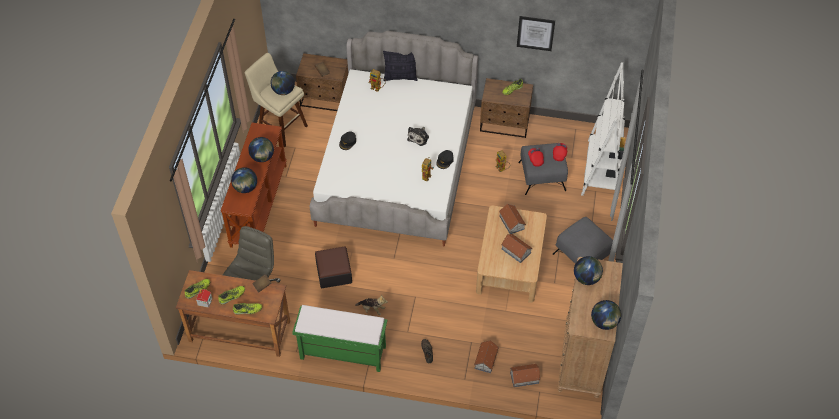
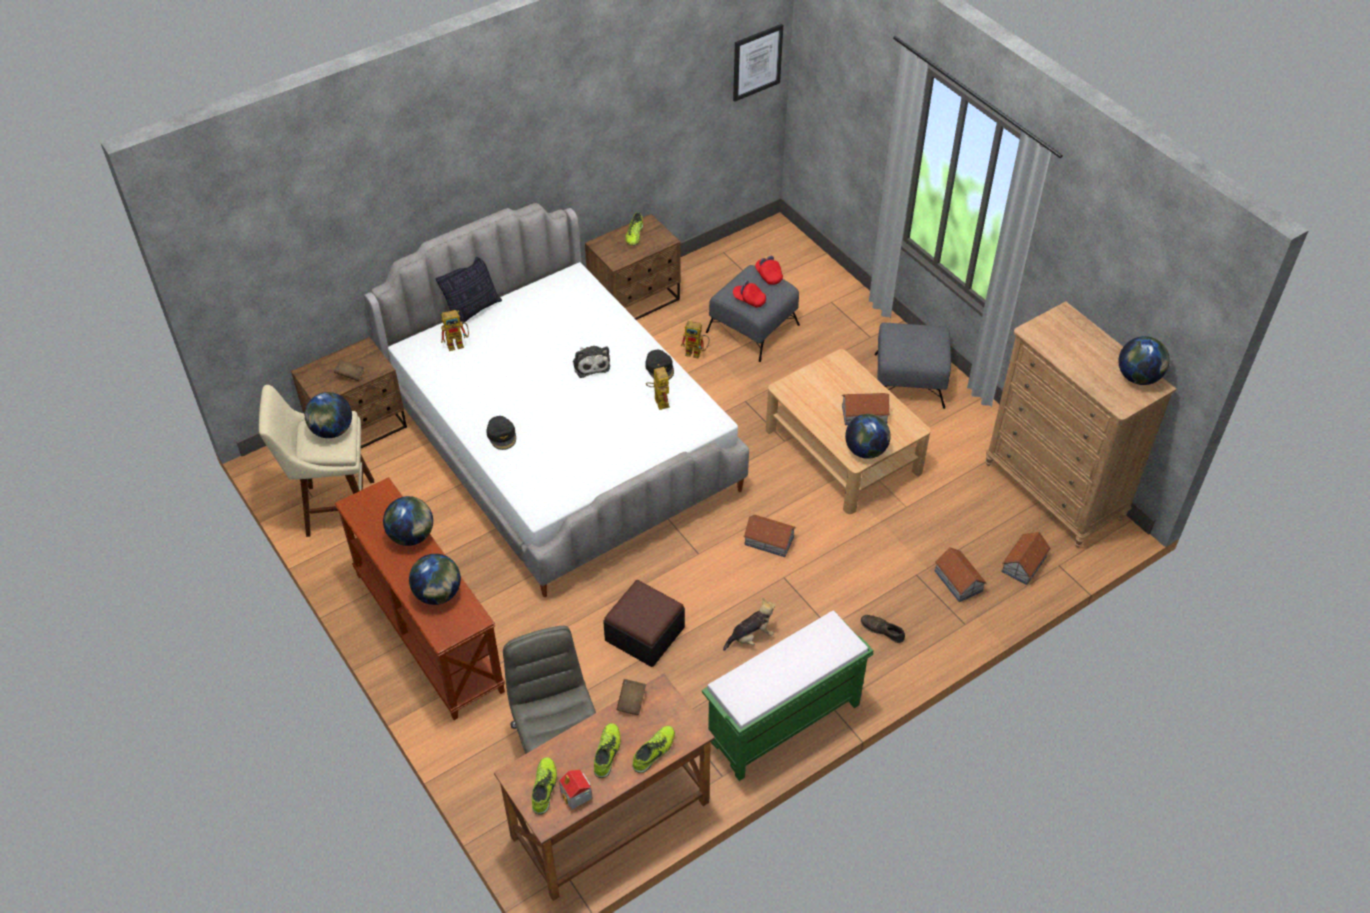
camera: 45 degrees left, 5 degrees down
toy house [499,204,526,234] -> toy house moved to [743,515,796,557]
picture [517,16,555,51] -> picture moved to [733,24,783,102]
globe [574,256,603,285] -> globe moved to [845,414,891,459]
white bookcase [581,62,625,196] -> none

